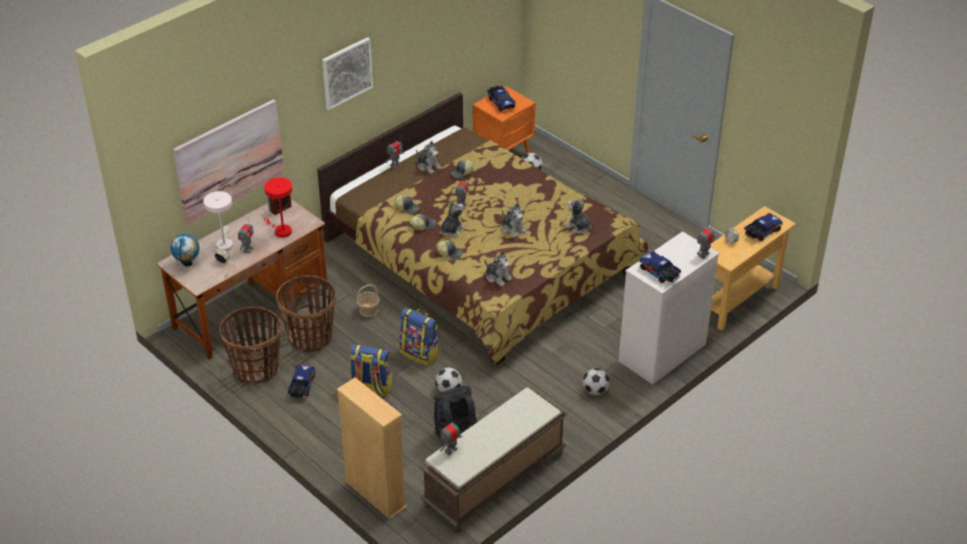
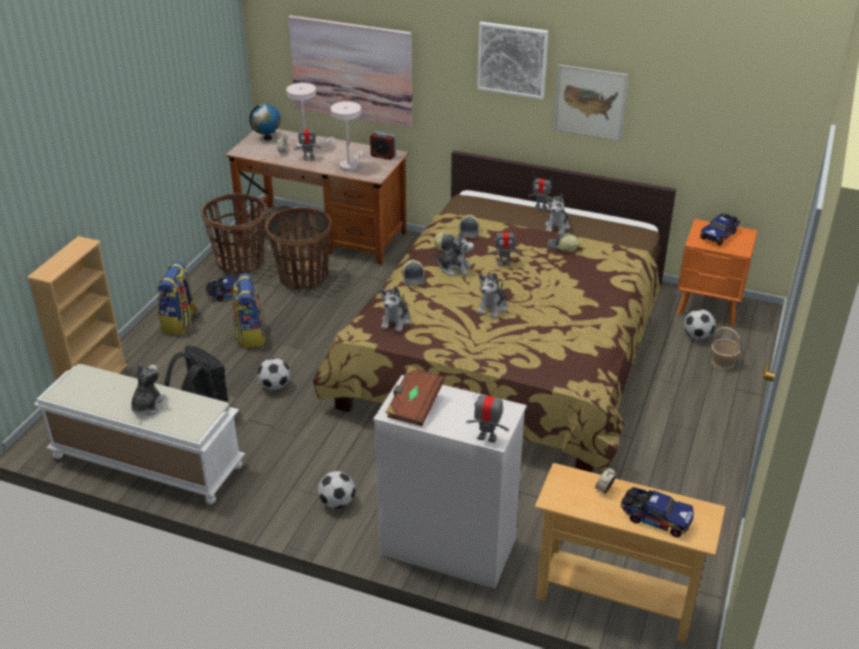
camera: 65 degrees right, 5 degrees down
red table lamp [264,177,292,237] -> white table lamp [331,101,363,172]
basket [356,285,380,317] -> basket moved to [711,327,741,370]
backpack [399,308,439,366] -> backpack moved to [158,261,198,335]
brown bench [419,387,568,532] -> white bench [34,364,245,504]
toy robot [440,417,462,455] -> none
plush toy [565,197,594,234] -> plush toy moved to [131,363,166,415]
toy truck [639,251,681,283] -> brown book [385,366,445,426]
none -> picture [554,65,628,141]

